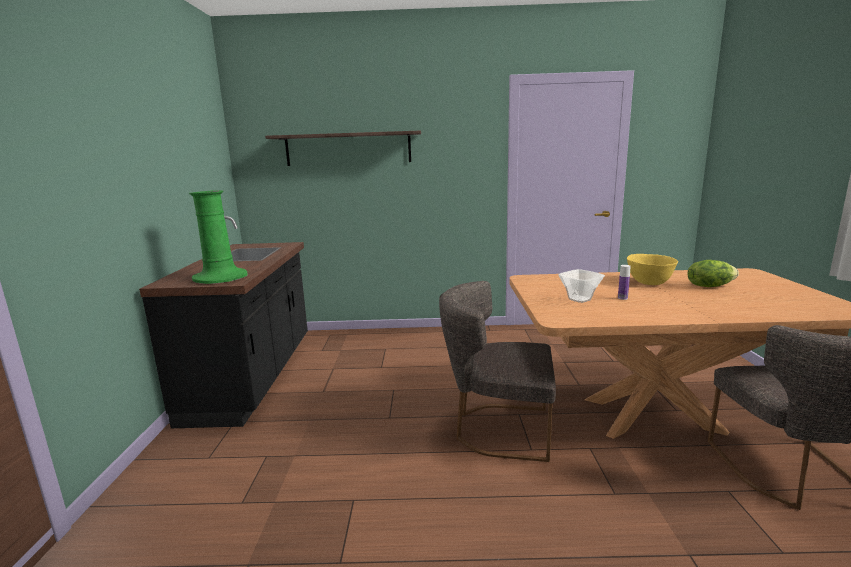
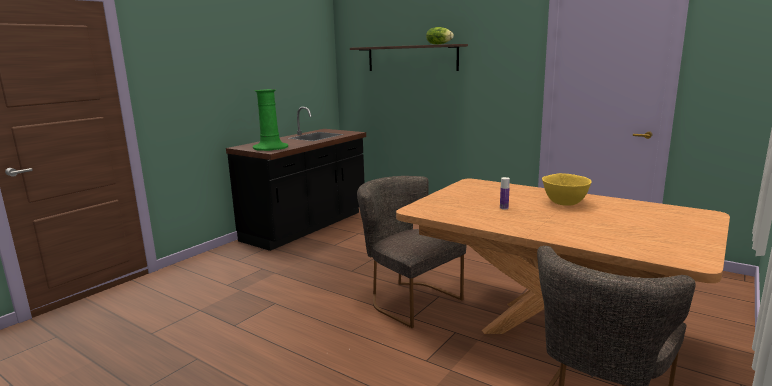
camera: 35 degrees right, 0 degrees up
bowl [558,269,605,303] -> none
lettuce [687,260,739,287] -> lettuce moved to [426,27,454,45]

